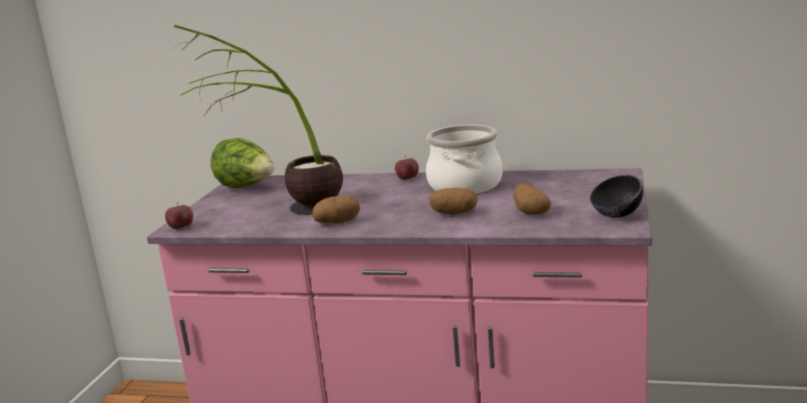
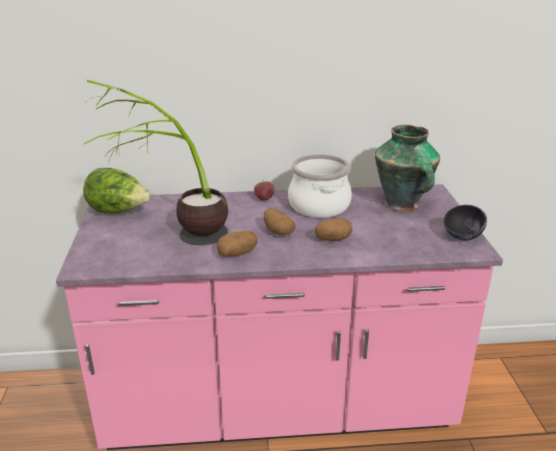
camera: 20 degrees left, 10 degrees up
apple [165,202,193,229] -> none
potato [513,183,551,215] -> potato moved to [263,208,295,235]
none -> vase [375,125,440,211]

